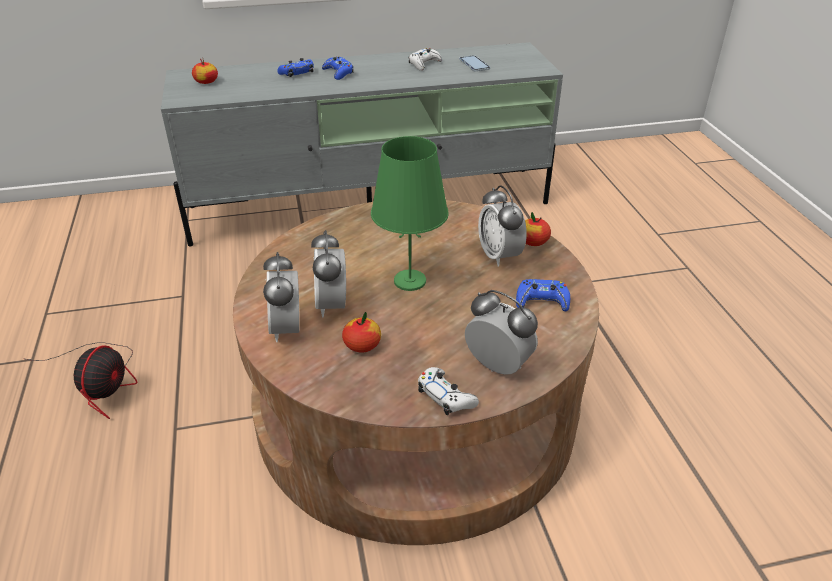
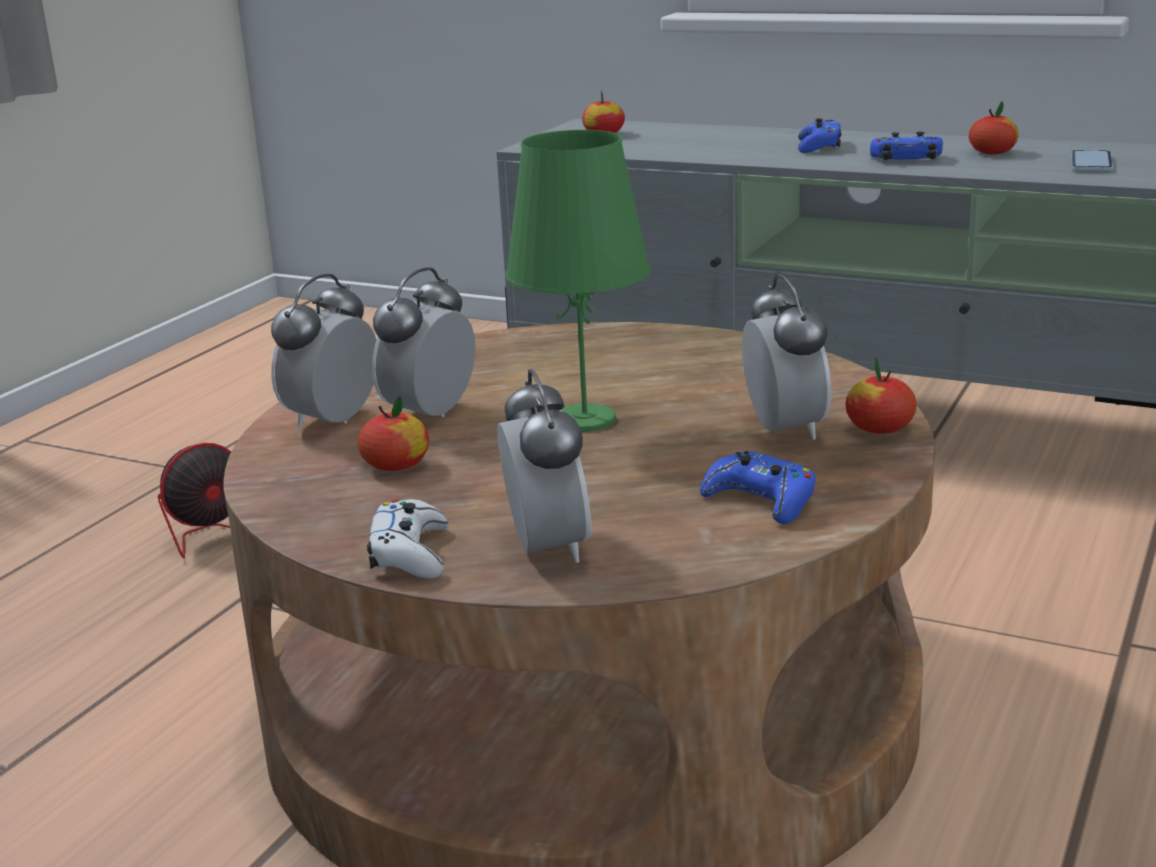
camera: 40 degrees right, 15 degrees down
blue game controller [277,58,314,77] -> blue game controller moved to [870,132,943,160]
white game controller [409,48,442,71] -> apple [969,101,1019,154]
alarm clock [478,185,527,267] -> alarm clock turned 150 degrees clockwise [742,274,831,440]

